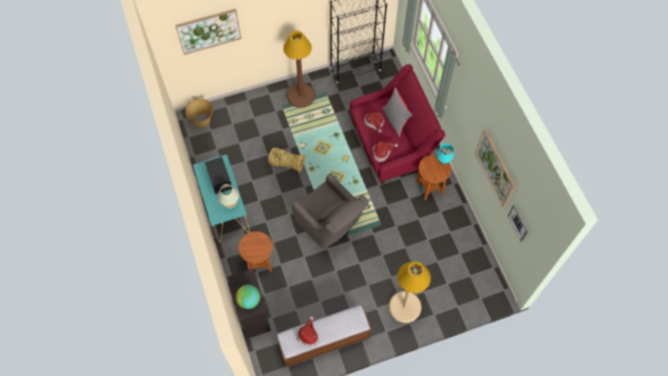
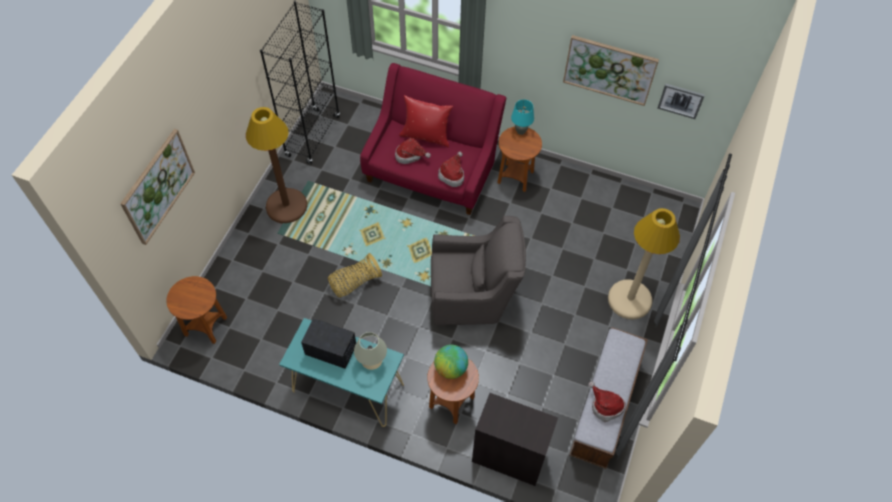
camera: 50 degrees left, 5 degrees down
basket [186,99,213,128] -> brown side table [166,276,227,344]
globe [236,285,260,309] -> globe moved to [434,345,468,379]
grey pillow [382,87,413,137] -> red pillow [399,95,453,148]

